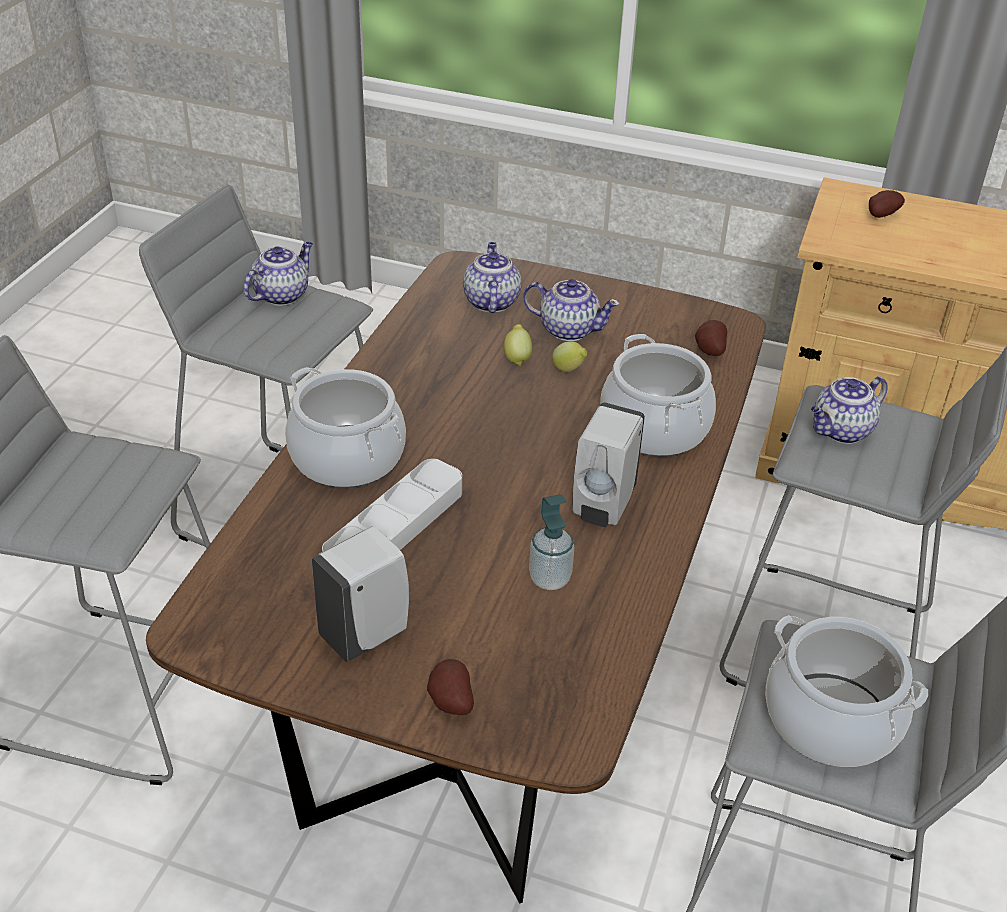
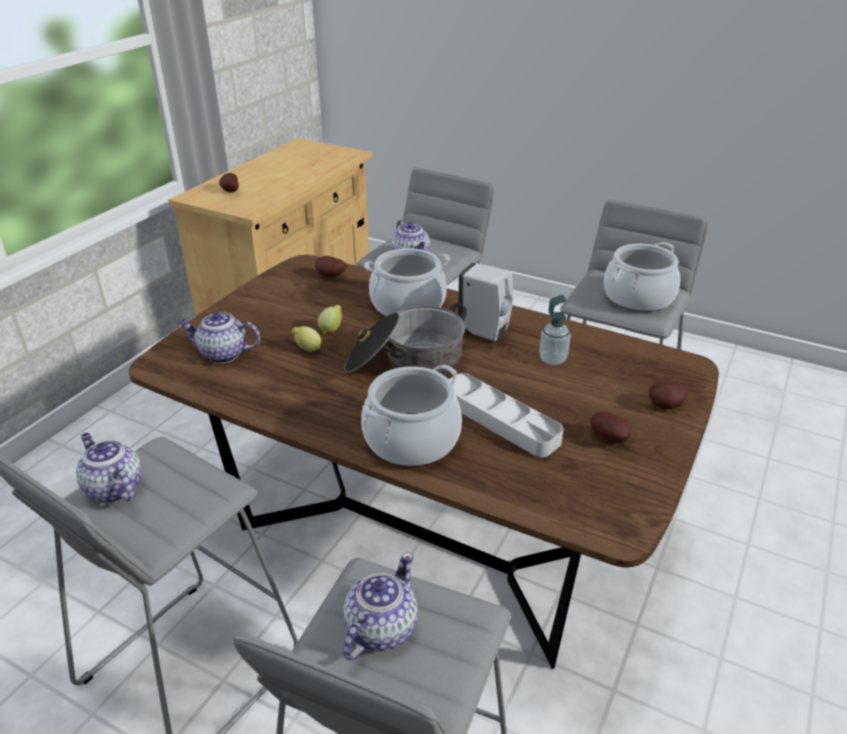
camera: 80 degrees left, 5 degrees down
white soap dispenser [312,526,409,662] -> potato [590,412,631,443]
teapot [523,279,620,341] -> teapot moved to [343,552,418,660]
none -> cooking pot [344,303,467,376]

